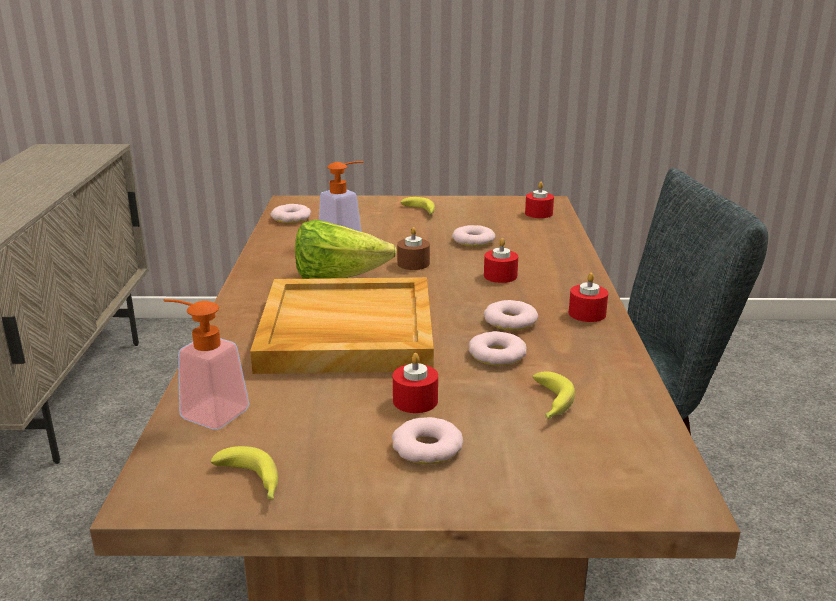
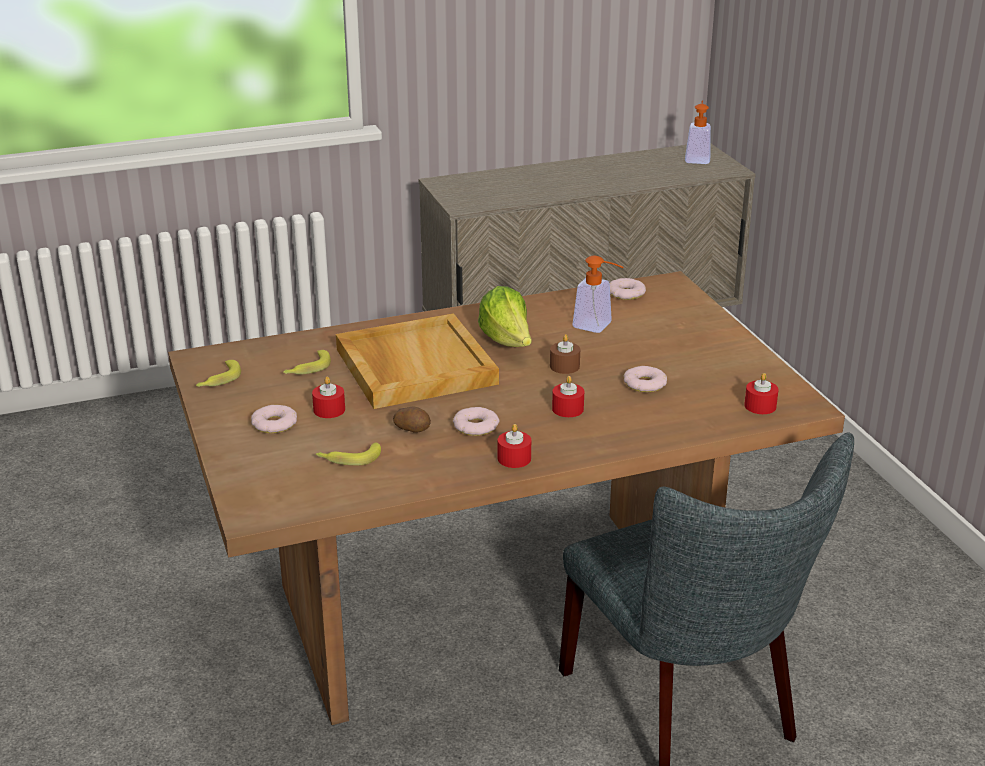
camera: 70 degrees right, 5 degrees up
soap dispenser [164,299,249,430] -> soap dispenser moved to [685,100,711,164]
banana [400,197,435,214] -> banana moved to [283,350,331,375]
donut [469,331,527,366] -> potato [393,406,431,433]

